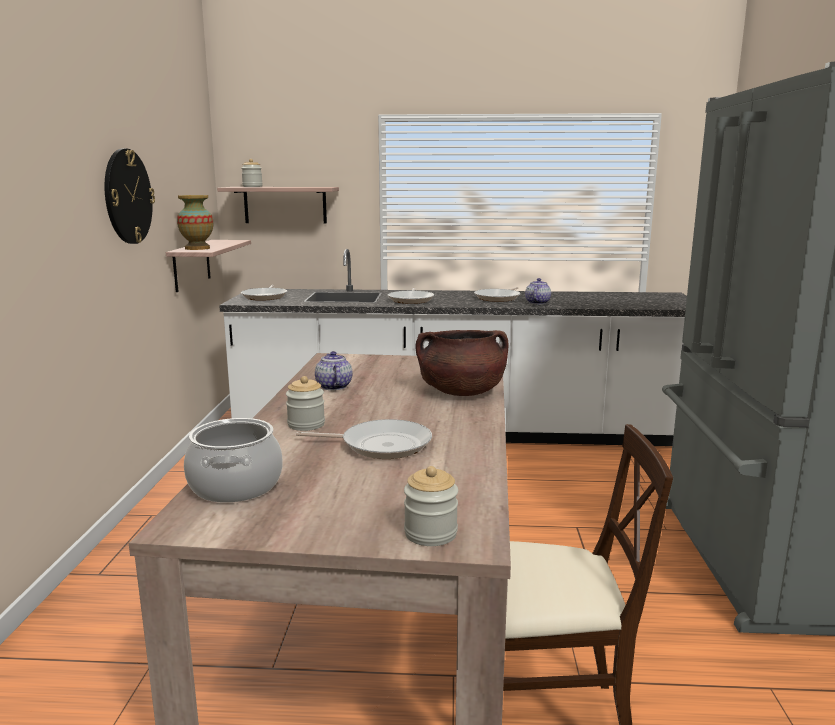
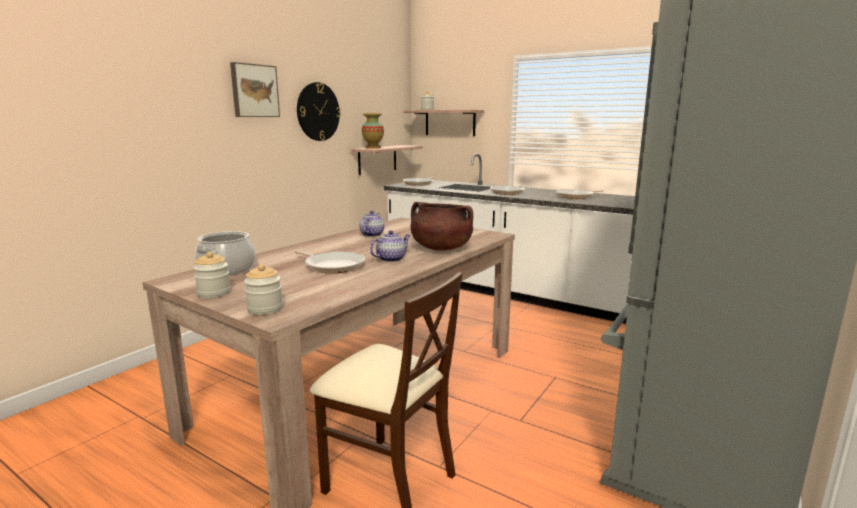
camera: 30 degrees right, 0 degrees up
jar [286,376,325,431] -> jar moved to [193,252,231,298]
teapot [525,278,551,304] -> teapot moved to [370,231,410,262]
none -> picture [230,62,280,117]

